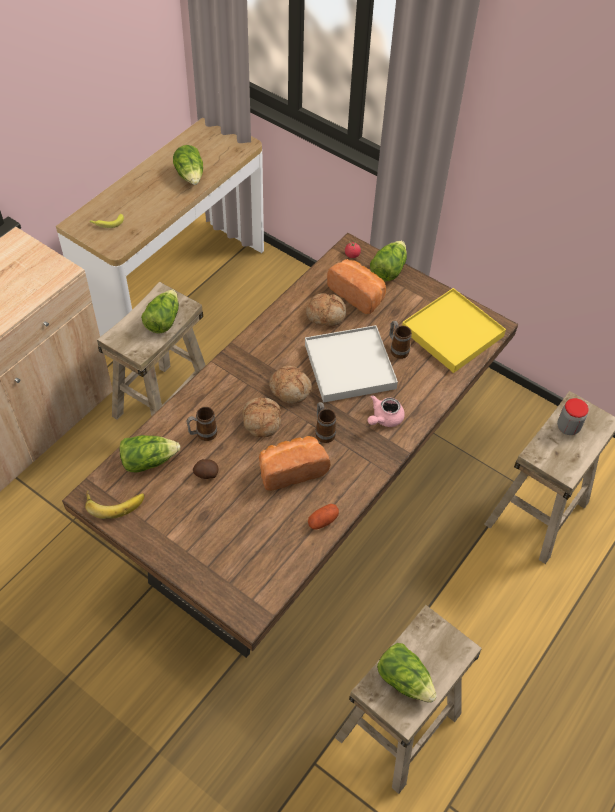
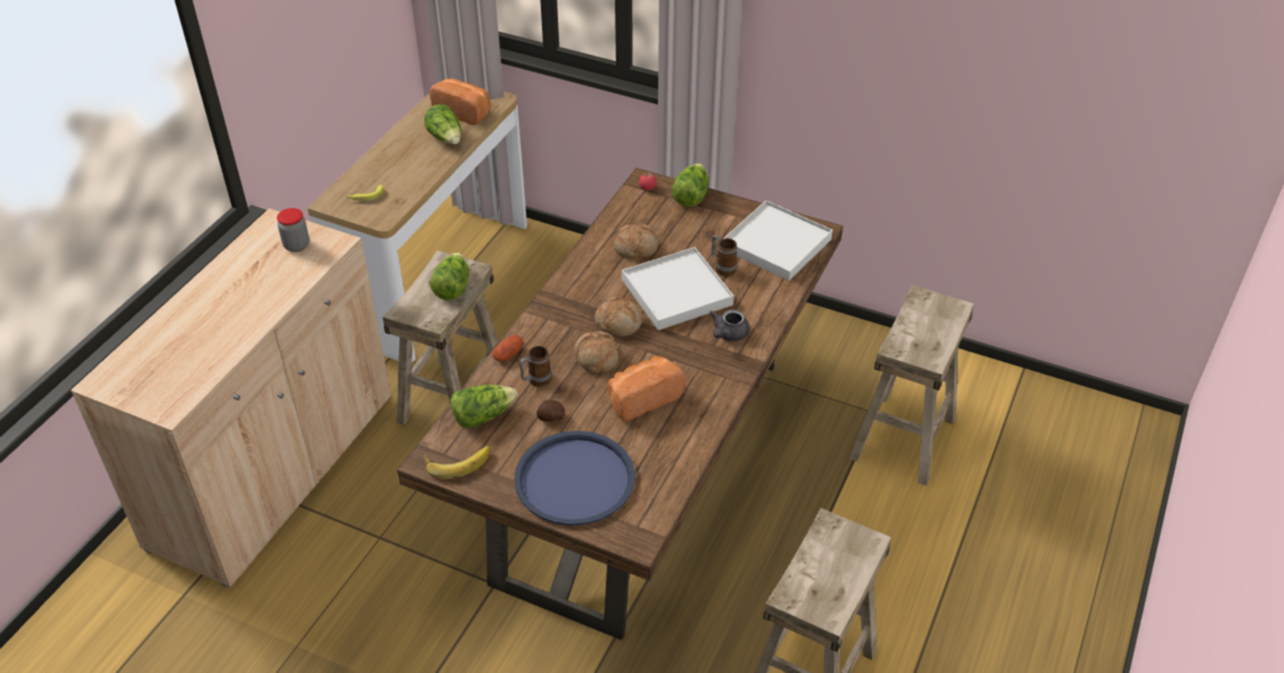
camera: 10 degrees left, 10 degrees down
potato [308,504,339,529] -> potato moved to [492,335,523,361]
mug [315,402,336,443] -> none
bread [327,259,386,314] -> bread moved to [429,79,490,125]
pink teapot [368,395,405,427] -> grey teapot [710,310,750,341]
lettuce [377,643,437,703] -> none
yellow tray [402,288,506,373] -> white tray [723,200,833,281]
jar [557,398,589,435] -> jar moved to [277,208,309,252]
none -> blue tray [514,431,635,526]

